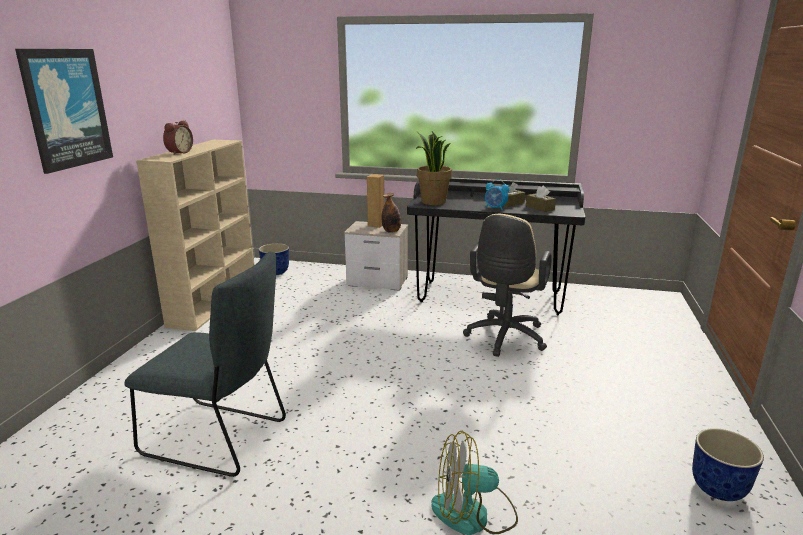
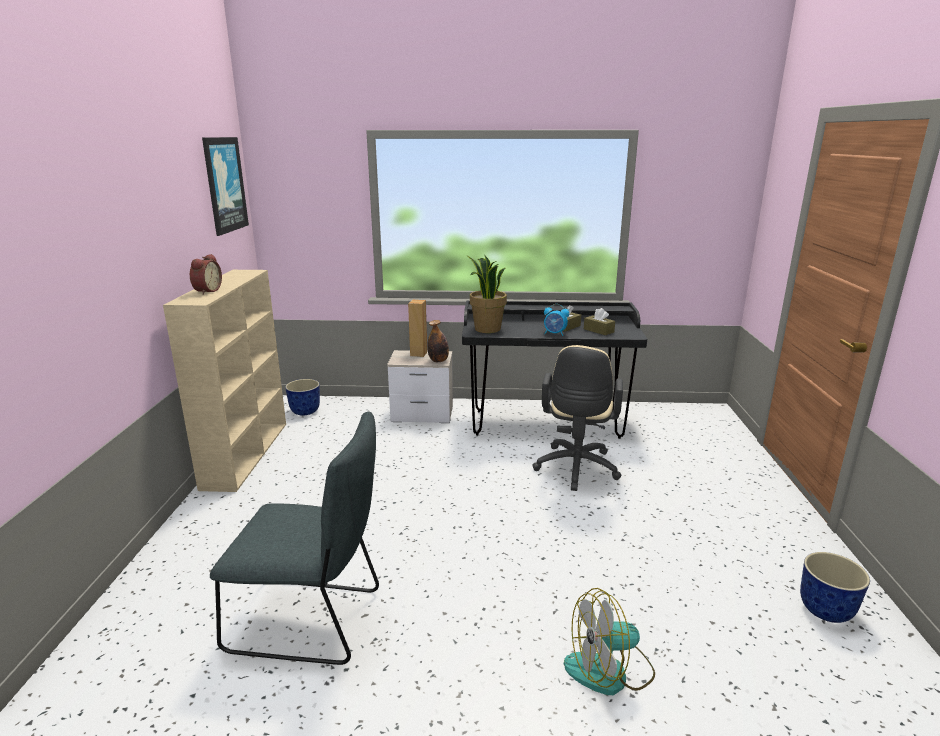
camera: 10 degrees left, 0 degrees up
picture [15,49,113,174] -> picture moved to [202,137,249,236]

